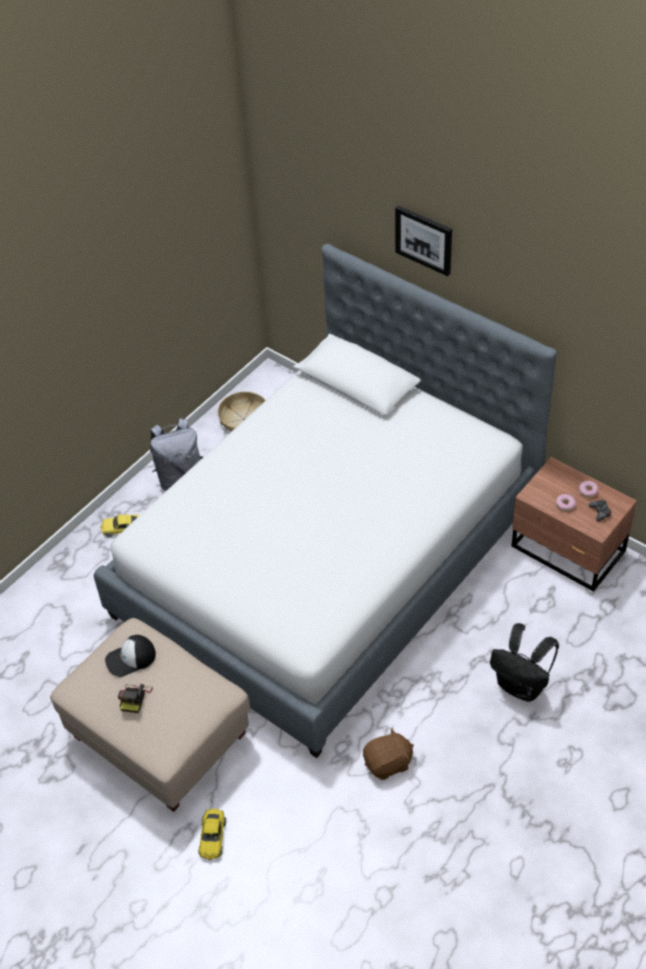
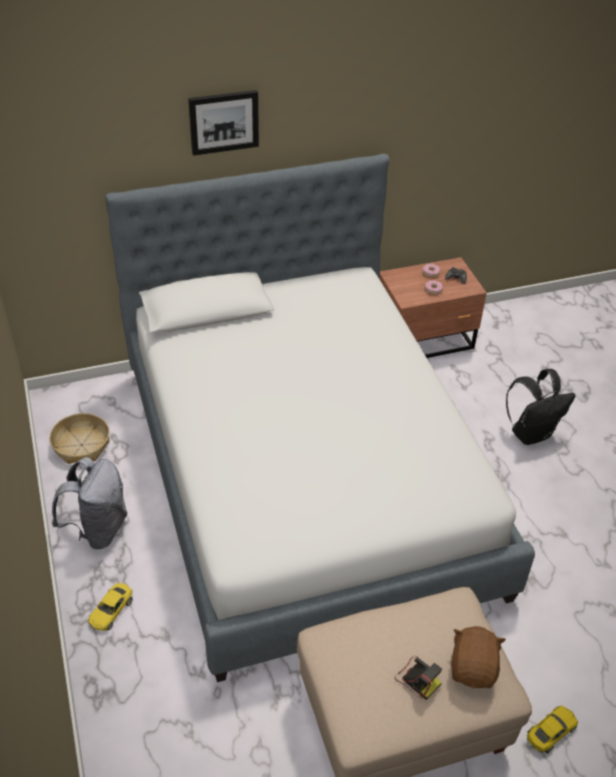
camera: 60 degrees left, 5 degrees down
cap [105,635,156,677] -> none
yellow toy car [199,808,226,860] -> yellow toy car turned 75 degrees counterclockwise [527,706,578,754]
brown plush toy [363,728,414,780] -> brown plush toy moved to [451,626,506,688]

